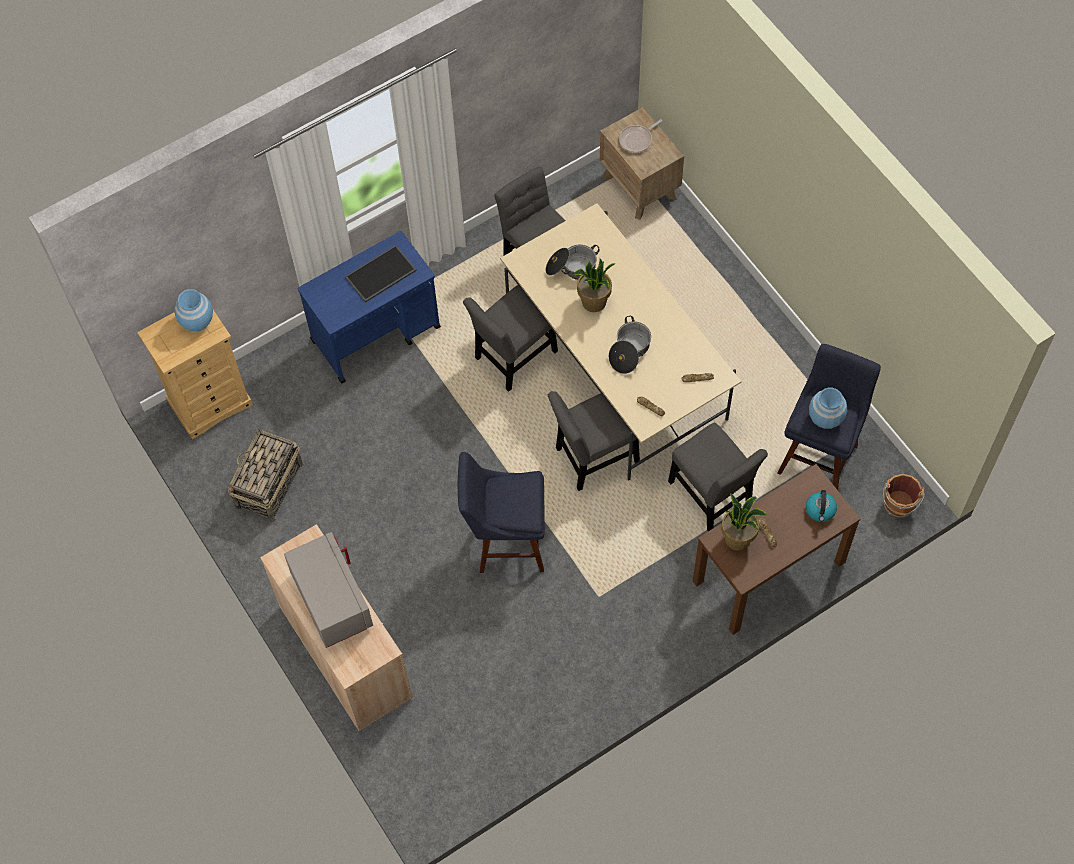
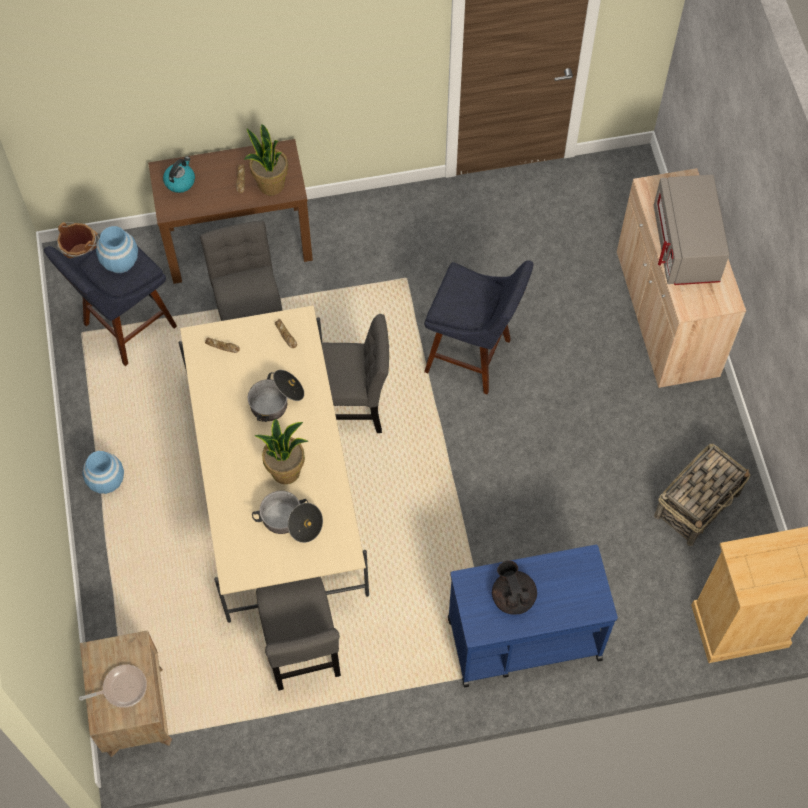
camera: 160 degrees left, 0 degrees up
blue vase [174,289,213,331] -> blue vase moved to [82,451,124,494]
tray [345,245,417,303] -> black teapot [492,560,537,615]
grey chair [463,285,558,392] -> none

